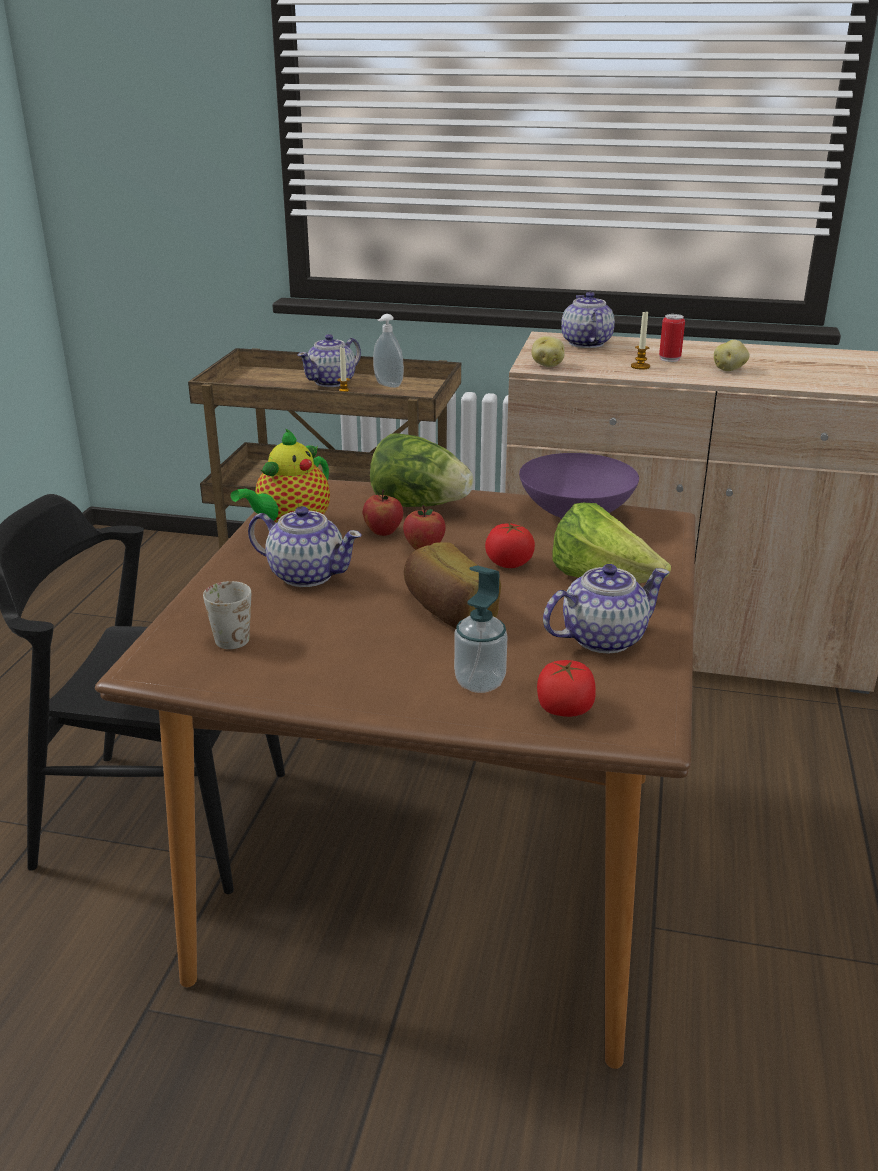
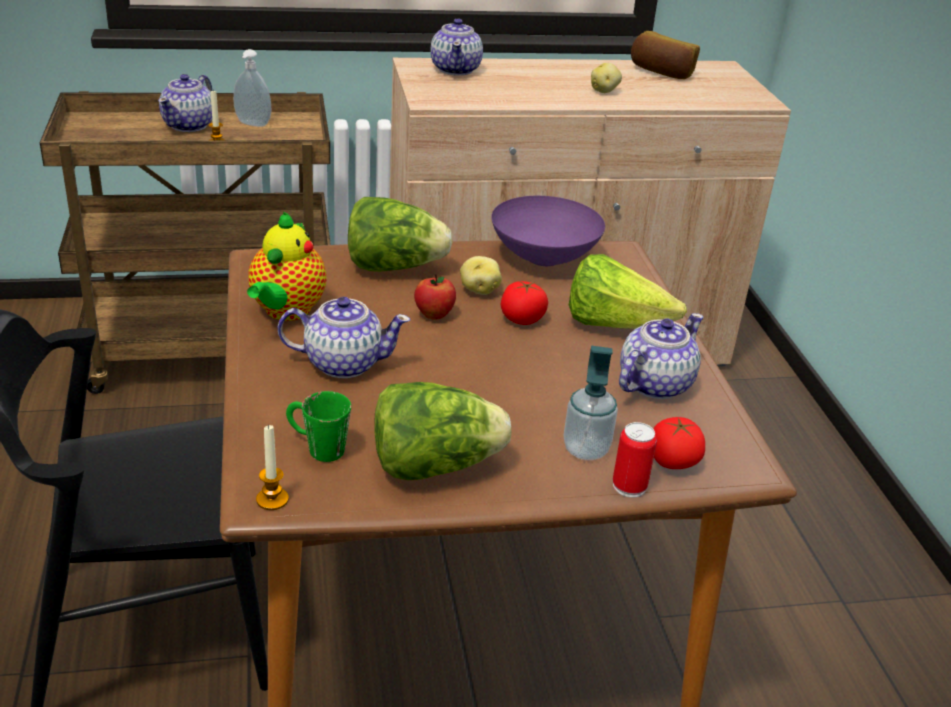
camera: 25 degrees left, 5 degrees up
white mug [203,581,251,649] -> green mug [286,391,351,462]
apple [363,490,403,536] -> none
bread [404,542,501,628] -> bread moved to [631,31,700,79]
potato [532,336,565,367] -> potato moved to [460,256,502,295]
teapot [561,292,615,348] -> teapot turned 150 degrees counterclockwise [431,18,483,76]
candle [631,310,650,370] -> candle moved to [256,424,289,510]
can [659,314,685,362] -> can moved to [613,422,657,498]
none -> lettuce [374,382,511,480]

